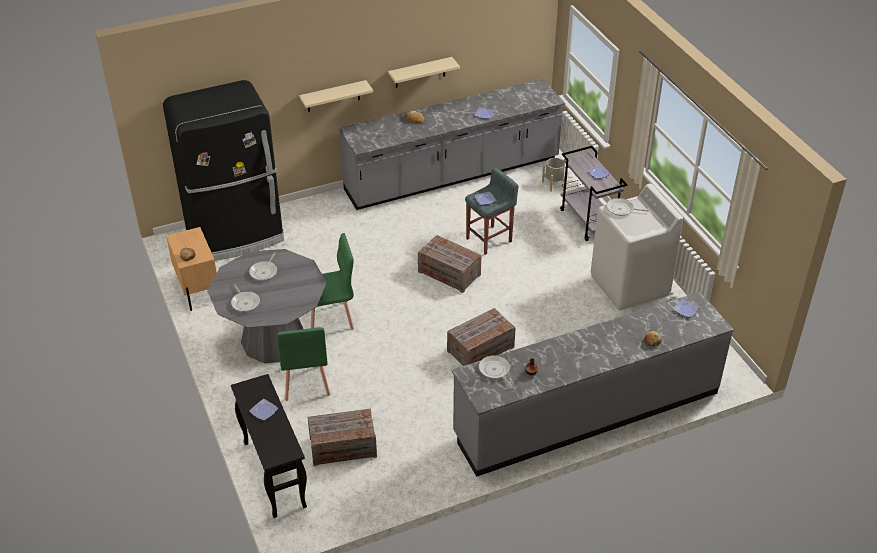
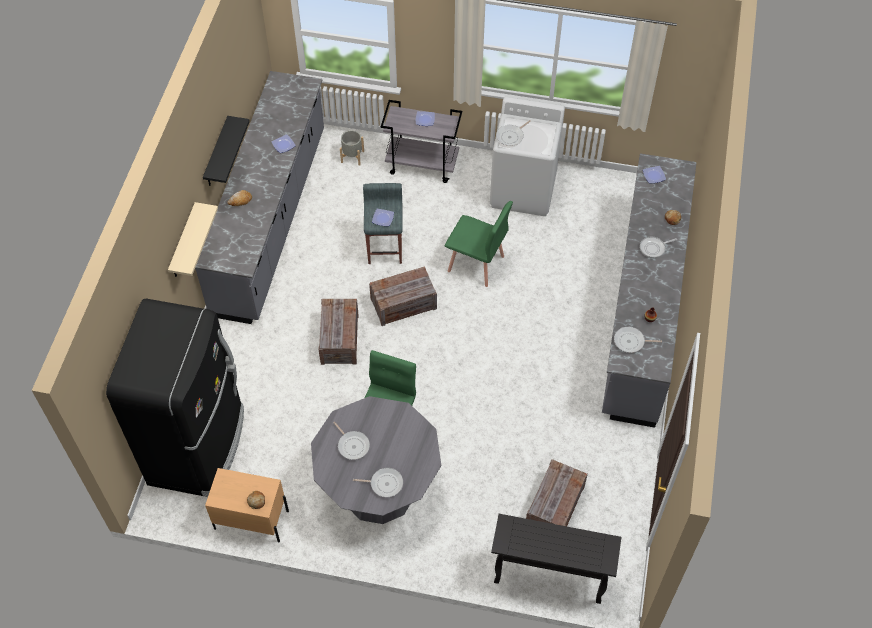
camera: 55 degrees left, 15 degrees up
plate [249,399,278,421] -> none
green chair [277,327,330,401] -> green chair moved to [444,201,513,287]
beige shelf [388,57,460,88] -> black shelf [203,116,250,186]
crate [447,308,516,366] -> crate moved to [319,299,358,365]
none -> frying pan [640,237,677,258]

